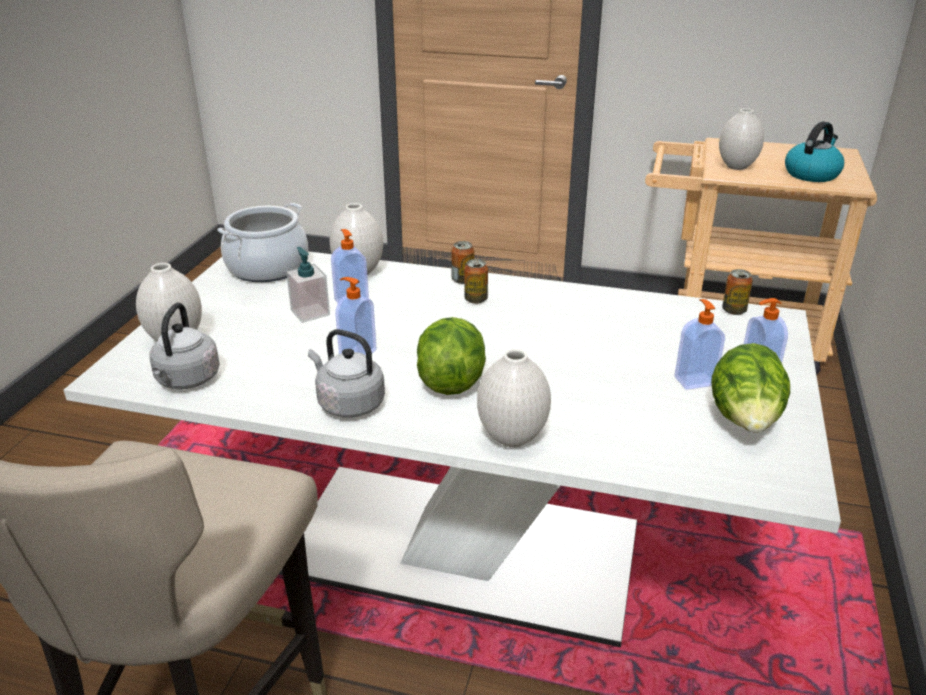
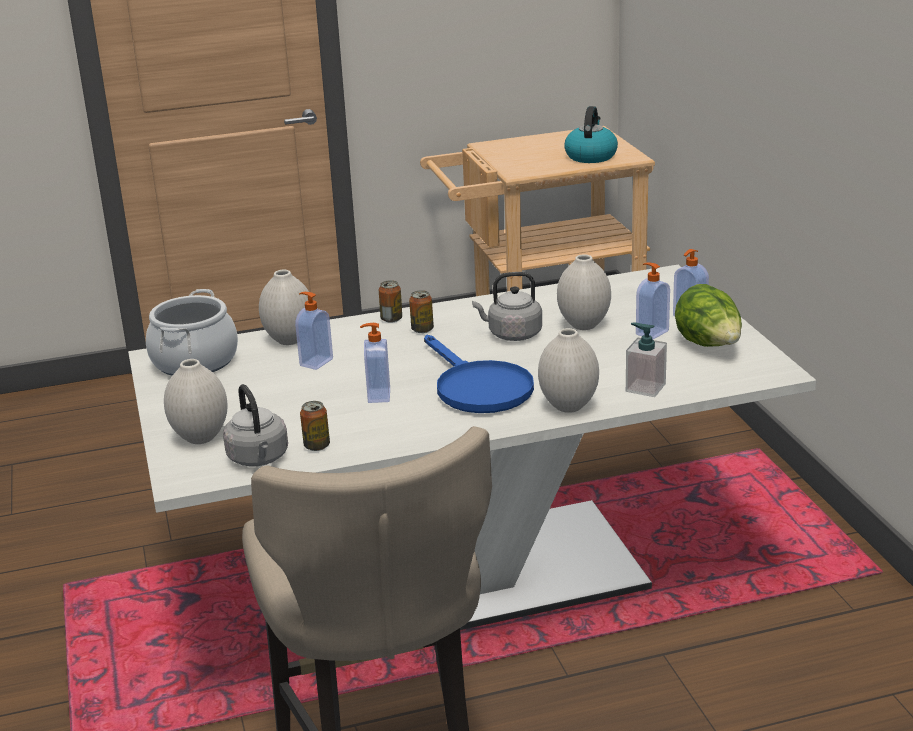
camera: 30 degrees left, 5 degrees down
soap dispenser [286,247,330,323] -> soap dispenser moved to [626,322,667,397]
grey kettle [308,329,385,418] -> grey kettle moved to [472,272,542,341]
lettuce [417,317,486,395] -> blue frying pan [424,335,534,413]
white vase [719,108,764,170] -> white vase moved to [557,254,611,330]
can [722,269,753,315] -> can moved to [300,401,330,451]

